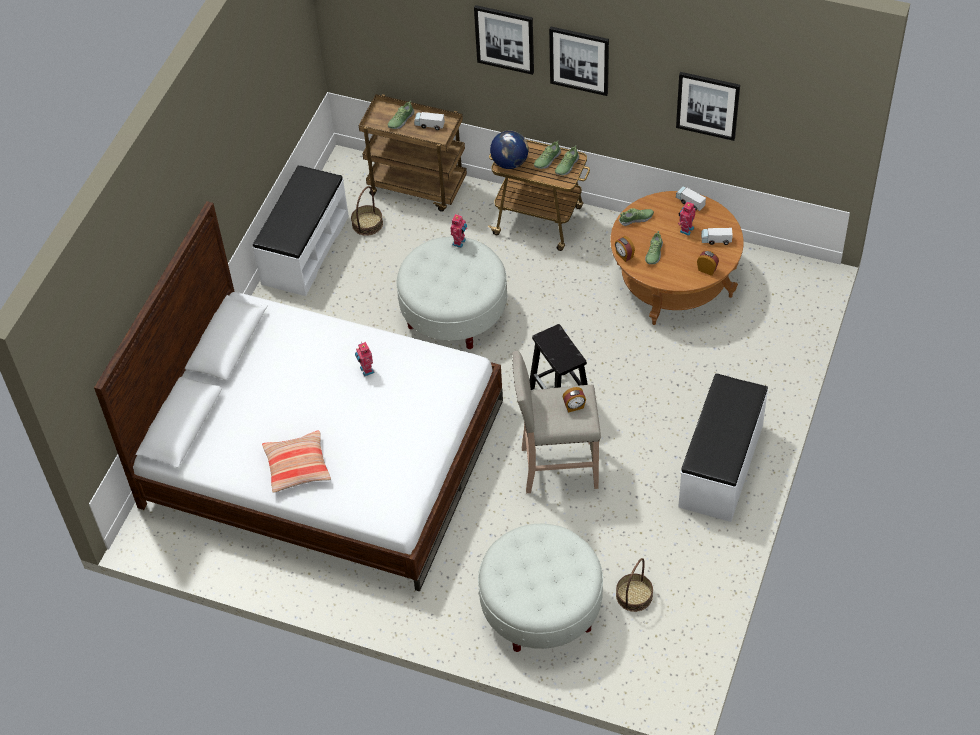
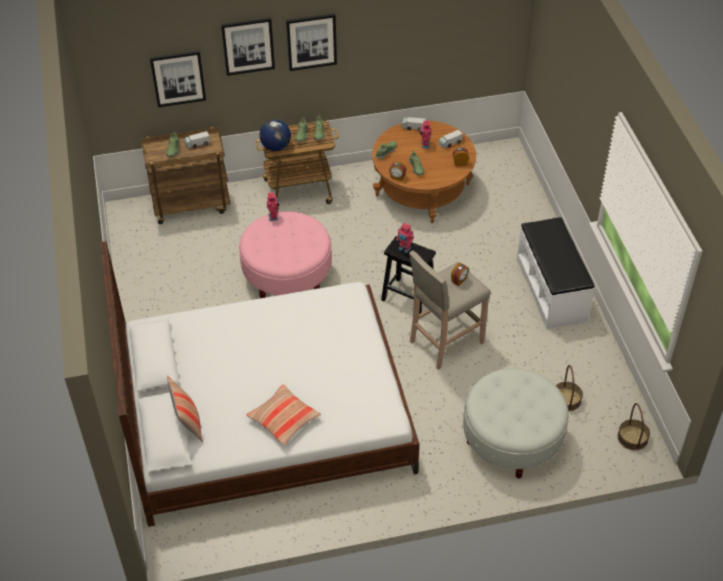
camera: 35 degrees left, 5 degrees down
white bench [253,165,349,296] -> none
basket [351,186,383,236] -> basket moved to [618,403,650,450]
toy robot [355,342,375,377] -> toy robot moved to [396,223,414,253]
white ottoman [396,237,507,349] -> pink ottoman [239,211,332,298]
picture [676,72,740,141] -> picture moved to [150,51,206,107]
none -> pillow [167,375,203,442]

